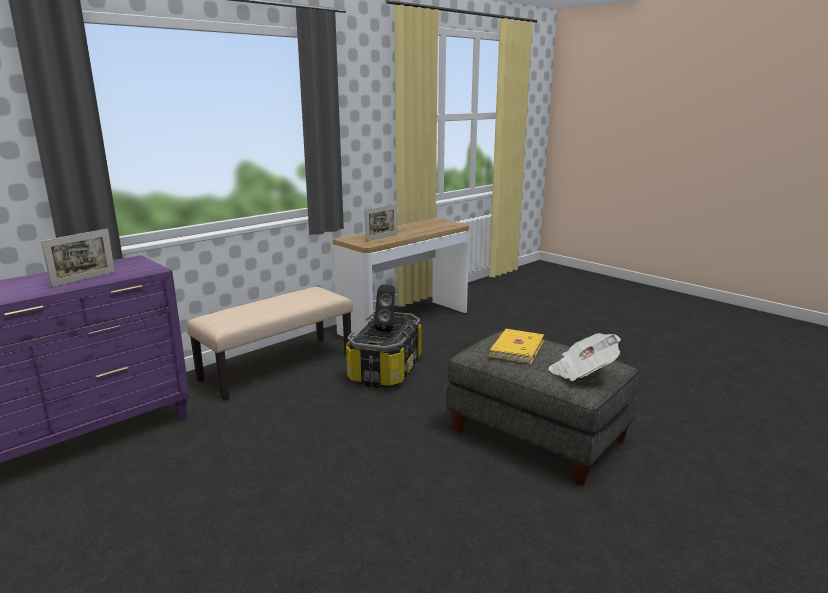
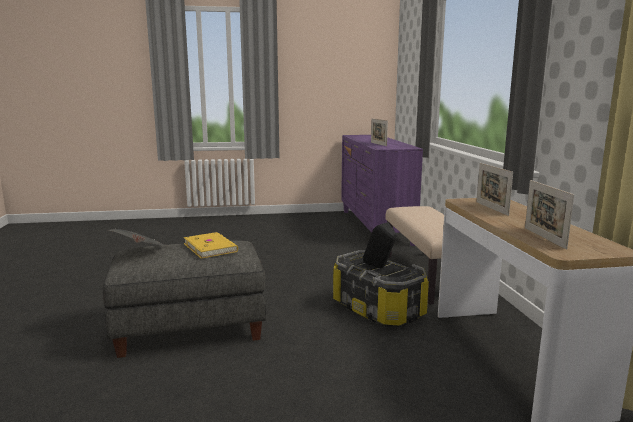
camera: 125 degrees right, 5 degrees down
none -> picture frame [525,180,574,249]

